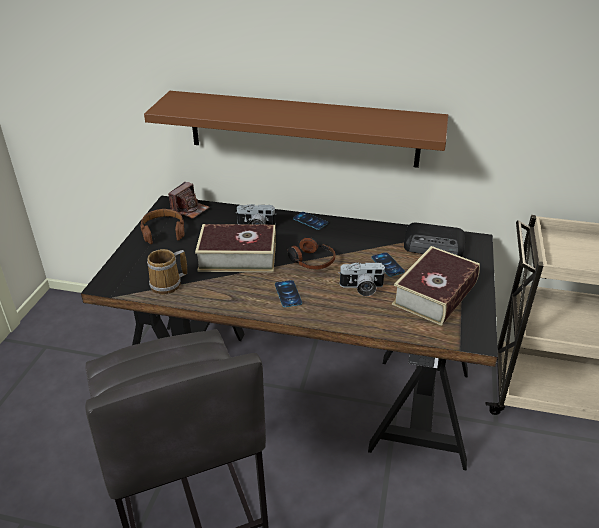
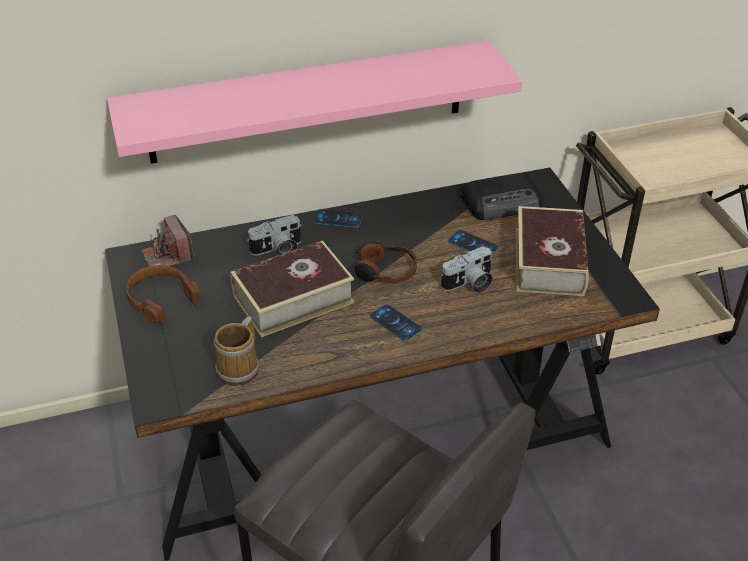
camera: 30 degrees left, 5 degrees up
brown shelf [144,91,448,168] -> pink shelf [107,41,522,164]
camera [168,182,209,219] -> camera turned 150 degrees clockwise [141,215,195,266]

